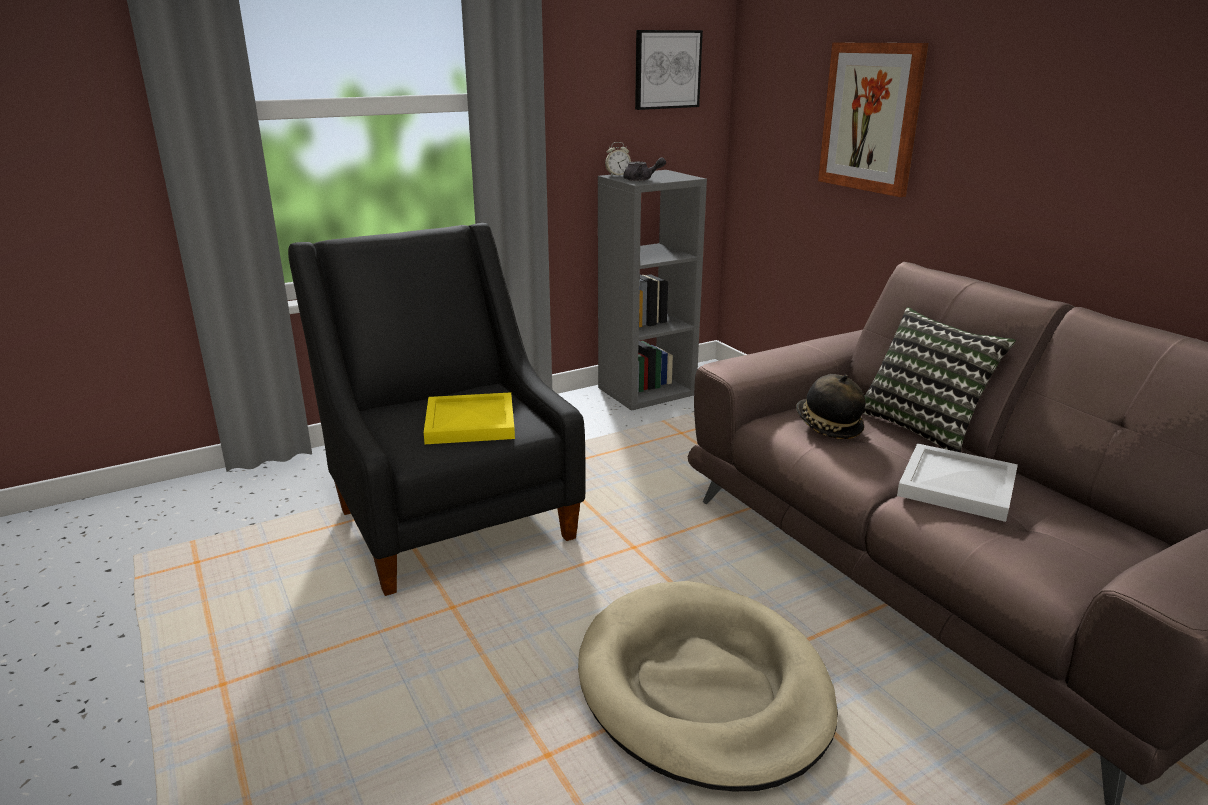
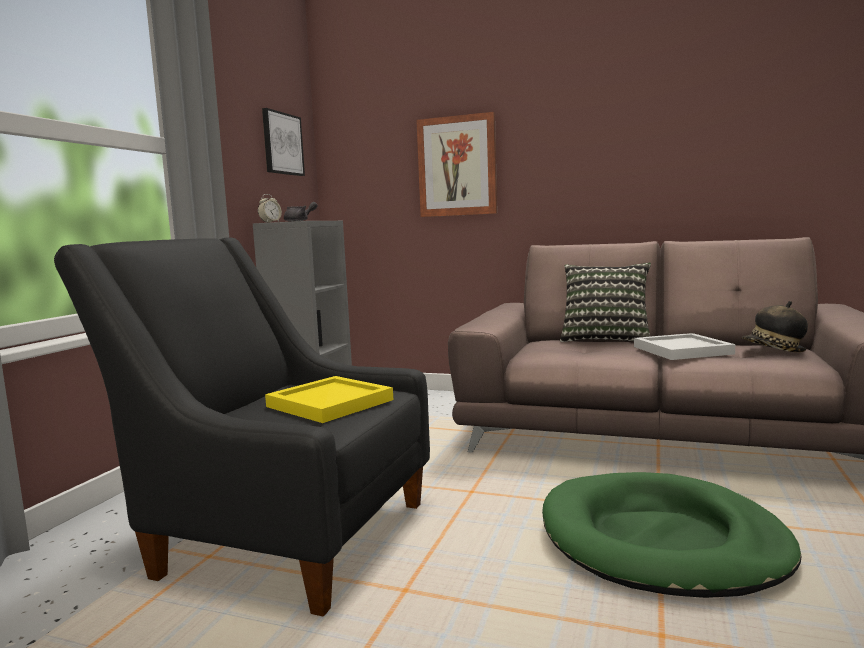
camera: 40 degrees left, 15 degrees down
beige dog bed [578,581,838,791] -> green dog bed [542,472,801,598]
hat [796,374,865,439] -> hat moved to [741,301,808,352]

